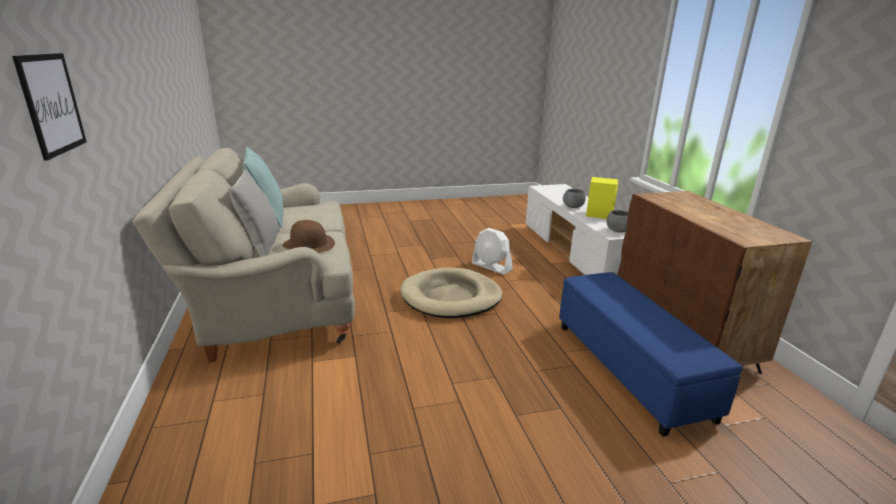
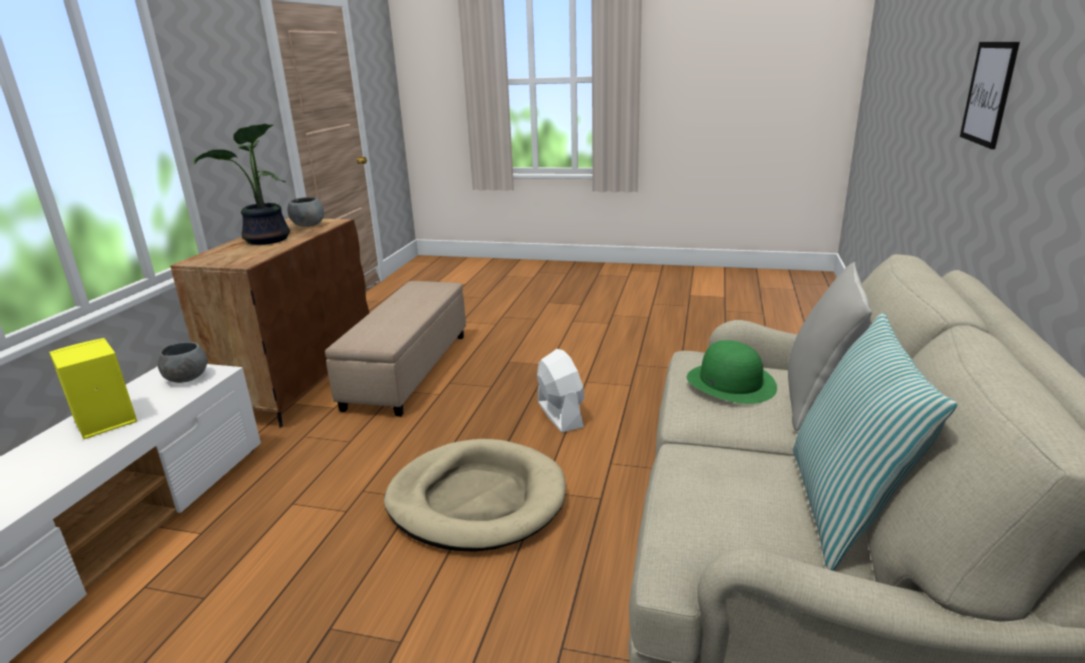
camera: 150 degrees left, 0 degrees up
brown hat [282,220,335,253] -> green hat [687,340,777,404]
white fan [472,228,513,275] -> white fan moved to [537,349,584,433]
blue ottoman [559,272,743,437] -> beige ottoman [325,281,466,417]
grey bowl [563,189,586,208] -> grey bowl moved to [287,197,324,227]
none -> potted plant [193,124,290,245]

